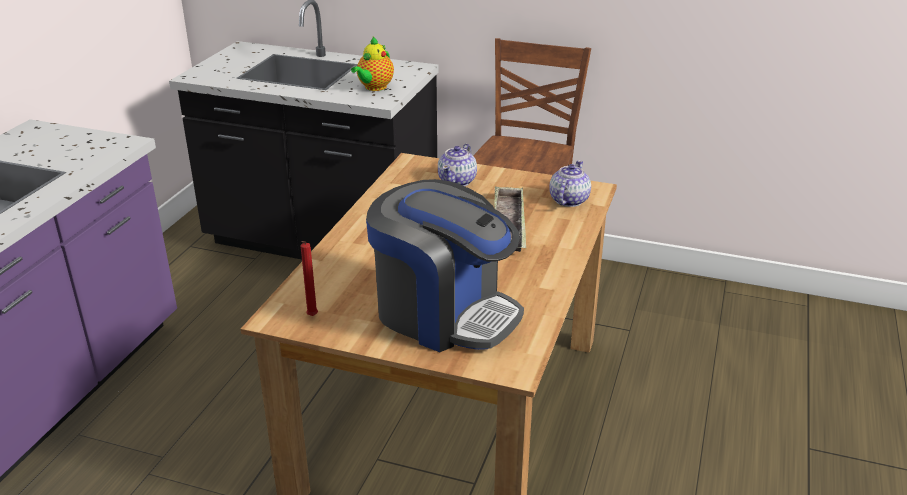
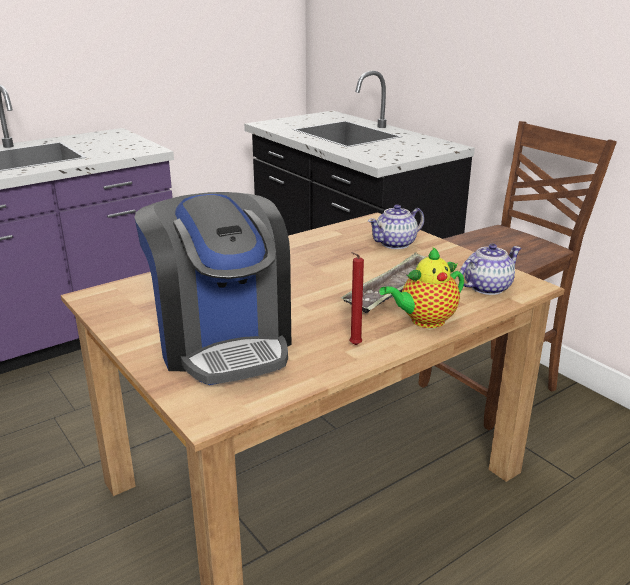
camera: 35 degrees right, 5 degrees down
red candle [301,241,318,316] -> red candle moved to [350,252,364,345]
teapot [351,37,394,91] -> teapot moved to [379,247,464,328]

